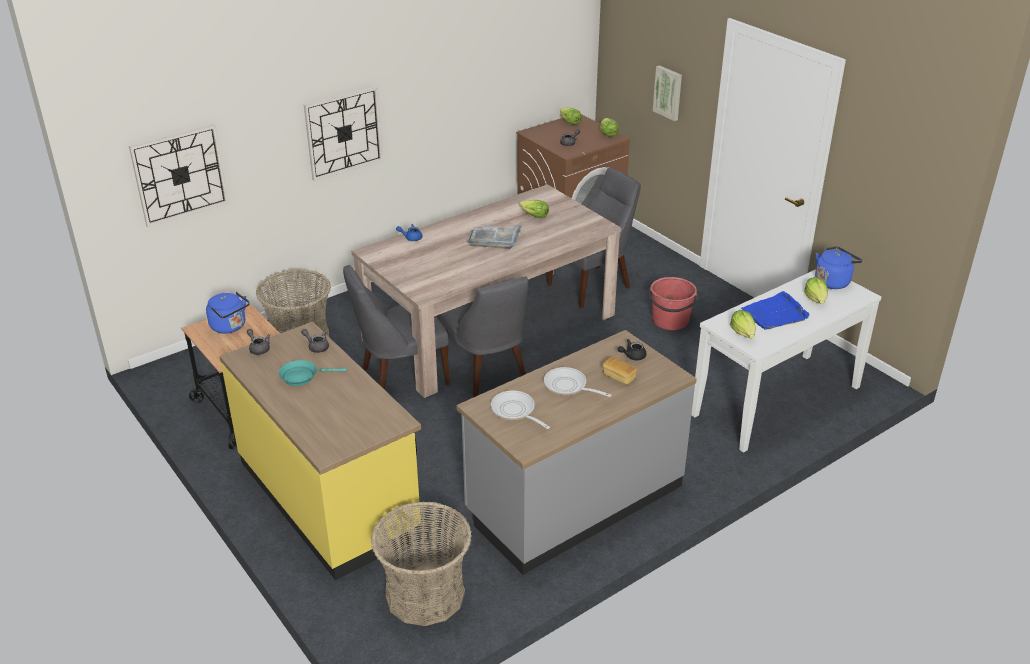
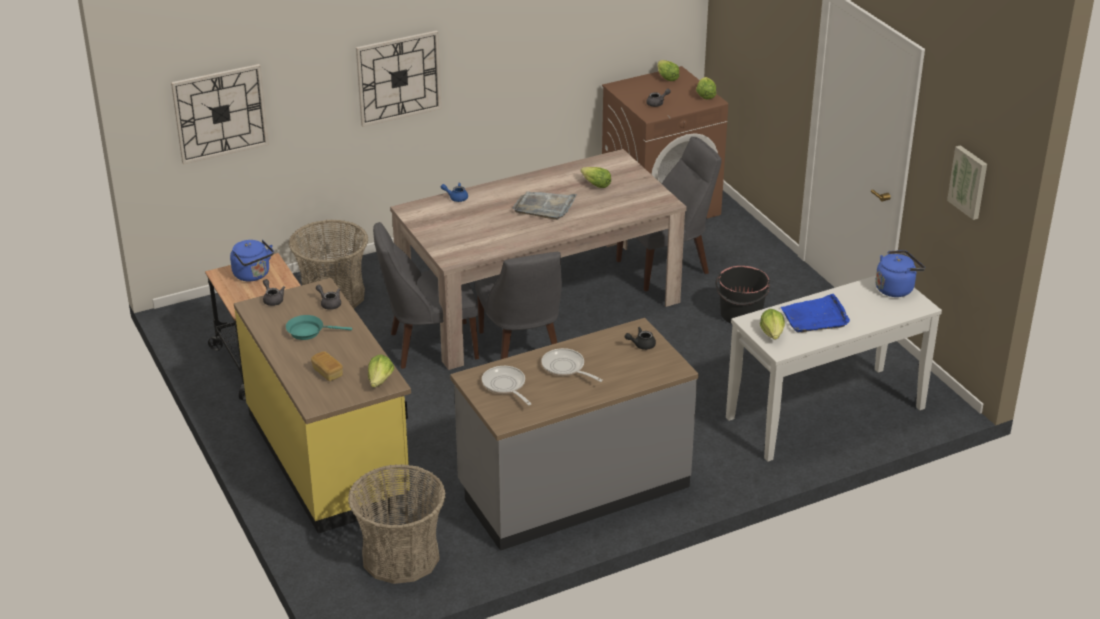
camera: 10 degrees right, 0 degrees up
bread [603,357,637,385] -> bread moved to [311,351,343,381]
red bucket [648,277,698,330] -> black bucket [715,266,770,324]
picture [653,65,682,121] -> picture moved to [947,145,987,220]
lettuce [804,277,828,304] -> lettuce moved to [368,354,394,387]

